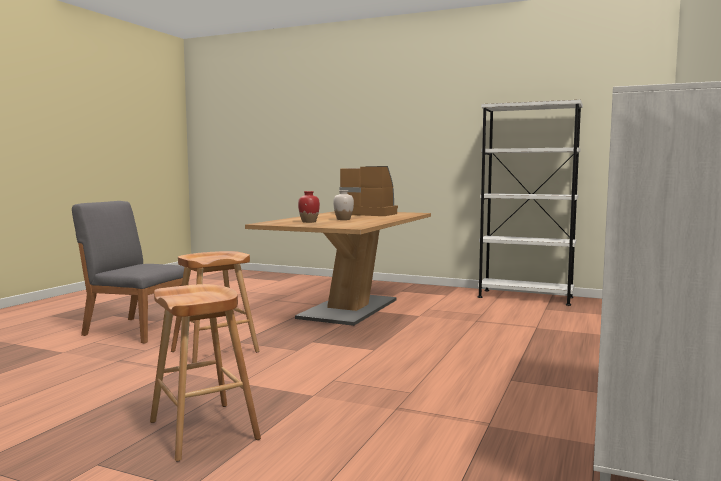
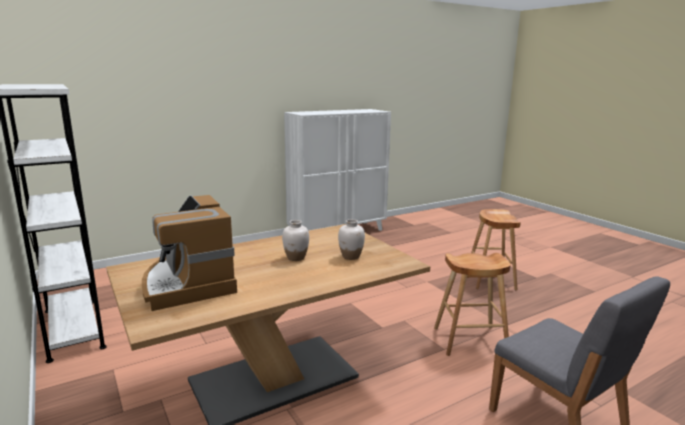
camera: 145 degrees left, 10 degrees up
red vase [298,191,320,223] -> white vase [338,219,365,260]

